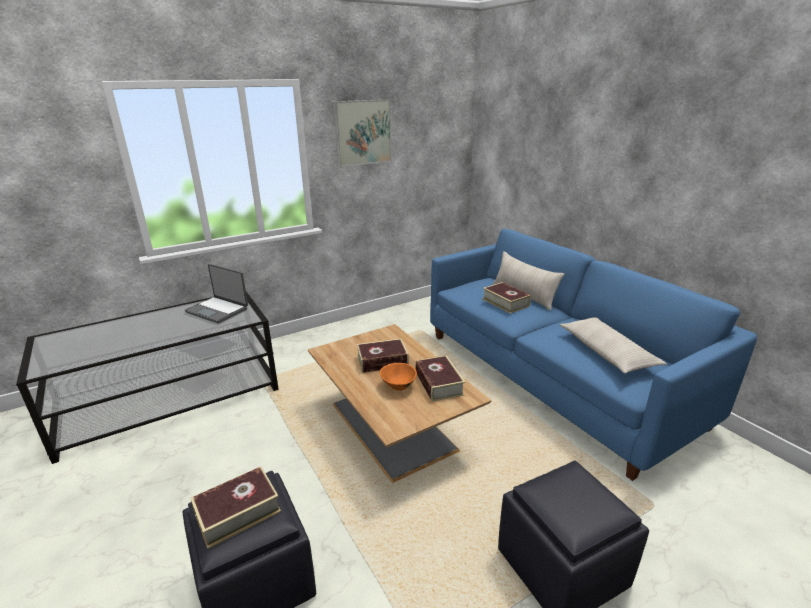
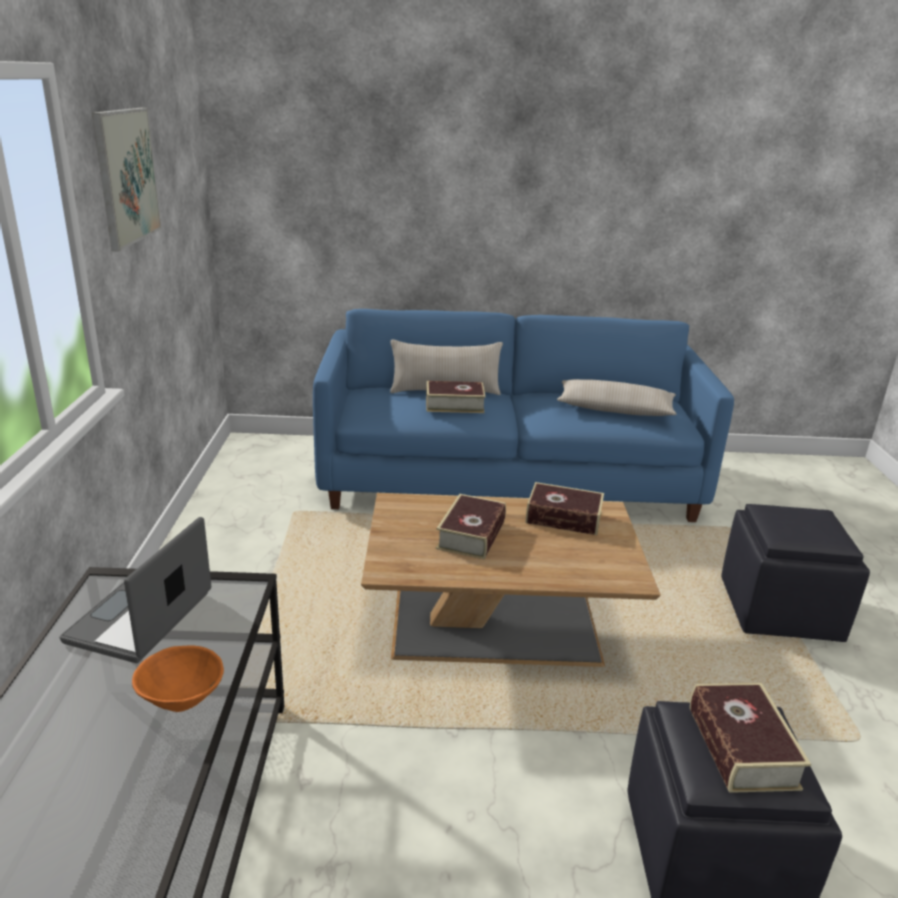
camera: 60 degrees left, 0 degrees up
laptop [185,264,248,324] -> laptop turned 135 degrees clockwise [60,517,211,663]
orange bowl [380,363,417,391] -> orange bowl moved to [132,645,224,712]

